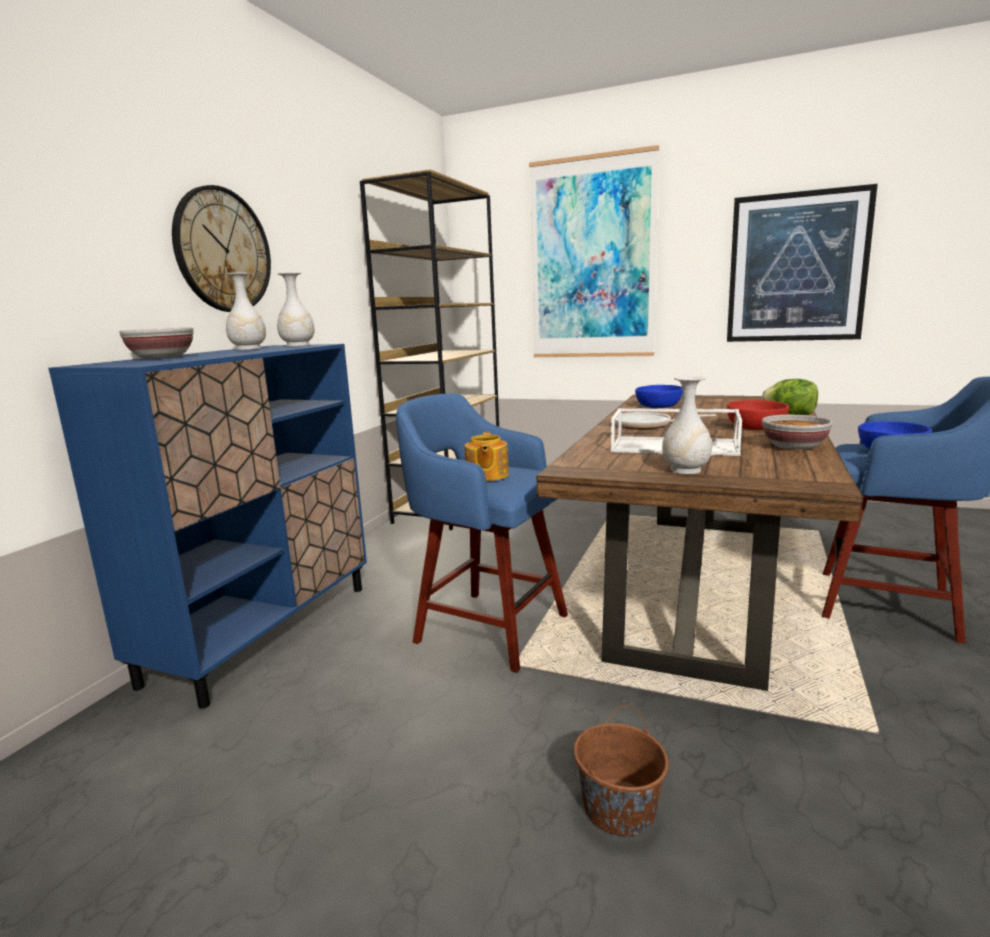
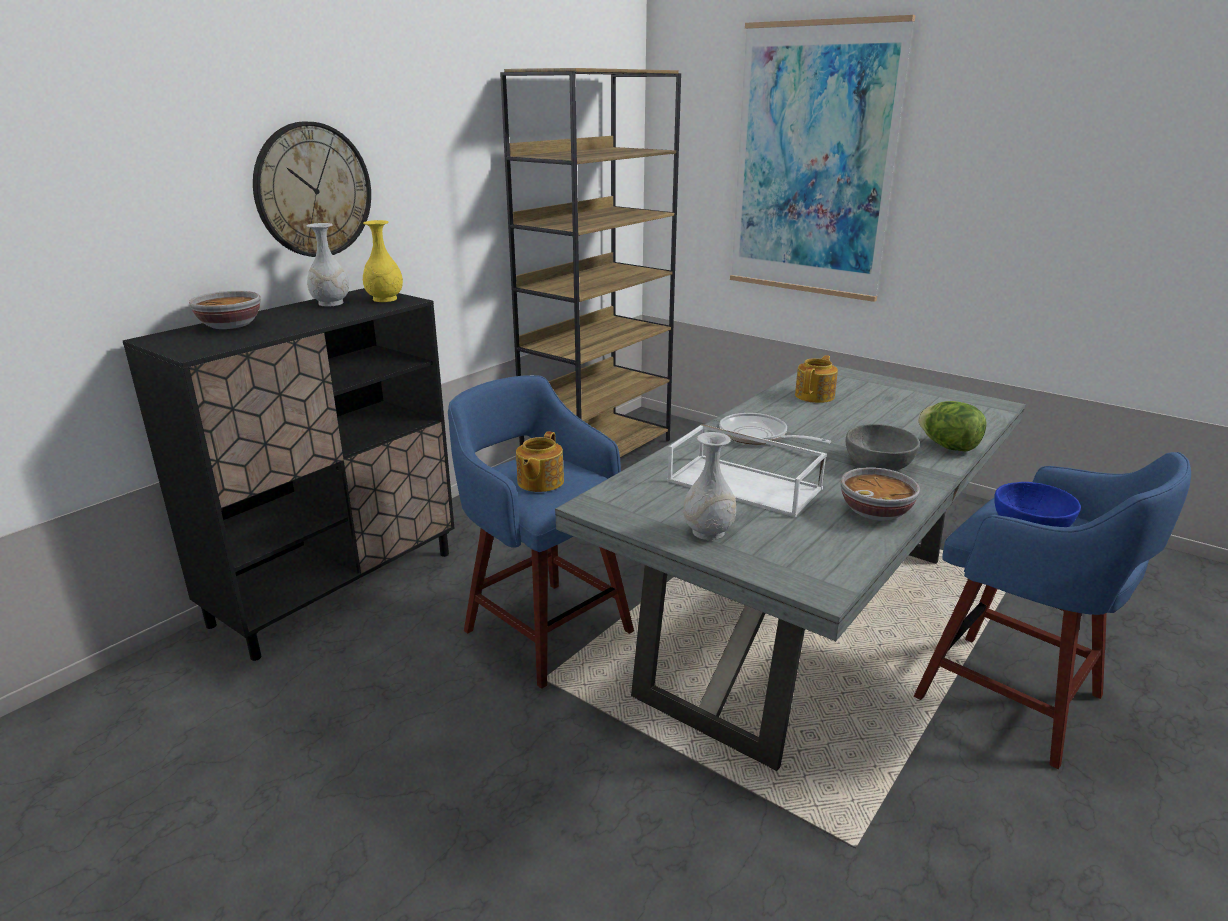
camera: 15 degrees right, 10 degrees up
blue cabinet [48,344,367,709] -> black cabinet [122,288,455,661]
white vase [277,272,315,346] -> yellow vase [363,220,403,302]
brown dining table [536,395,863,691] -> grey dining table [555,365,1026,771]
brown bucket [574,705,669,836] -> none
blue bowl [635,385,683,408] -> teapot [795,355,838,403]
picture [727,184,878,342] -> none
red bowl [727,400,789,430] -> grey bowl [846,424,920,471]

